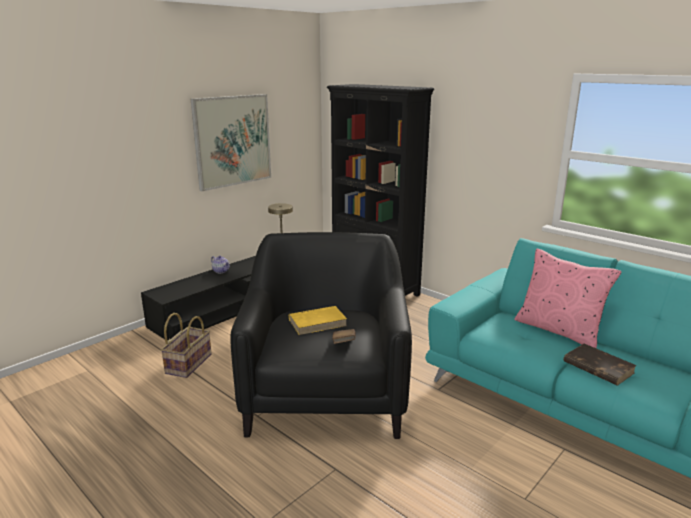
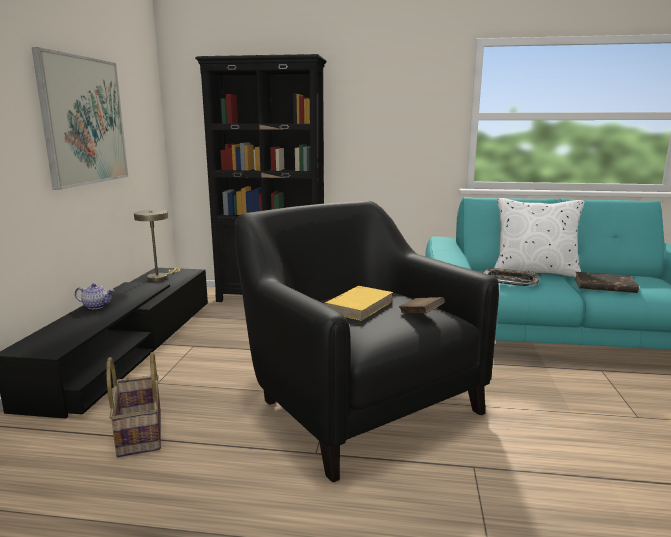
camera: 35 degrees left, 5 degrees down
pink pillow [514,249,622,348] -> white pillow [494,198,585,277]
none -> tray [482,268,540,286]

